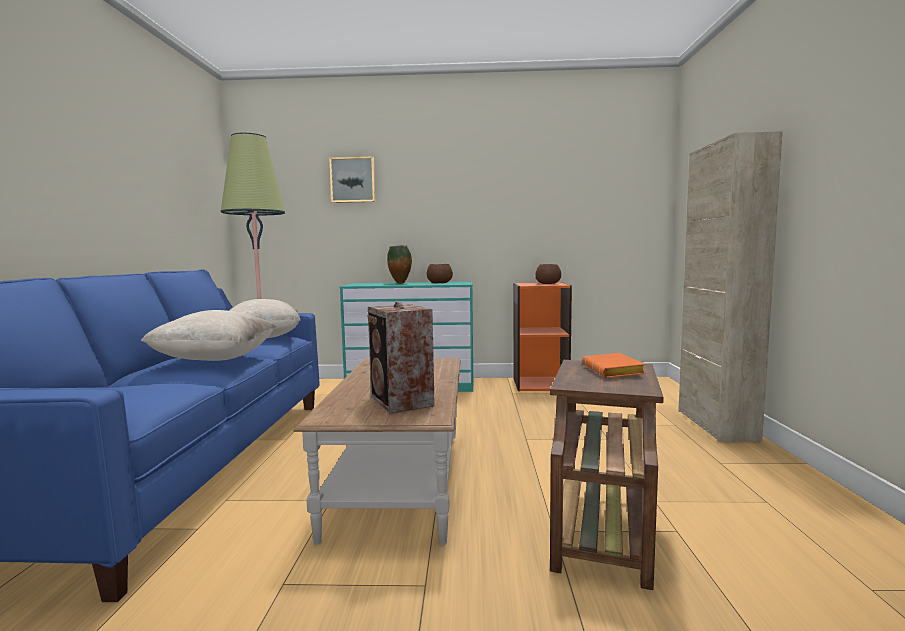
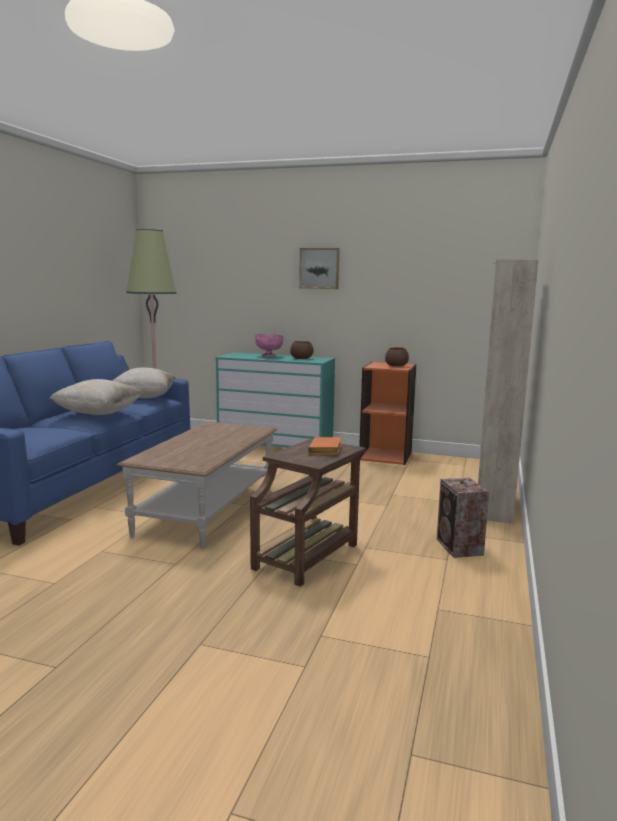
camera: 15 degrees right, 5 degrees up
picture [329,157,375,203] -> picture moved to [299,248,340,289]
speaker [368,302,435,413] -> speaker moved to [437,478,489,558]
vase [387,245,412,284] -> pink bowl [255,334,283,357]

